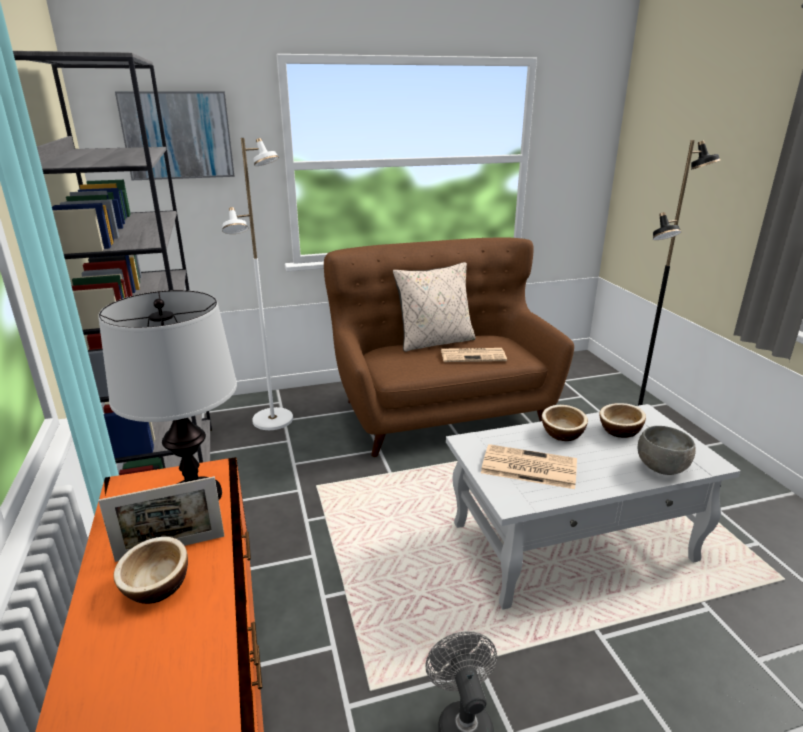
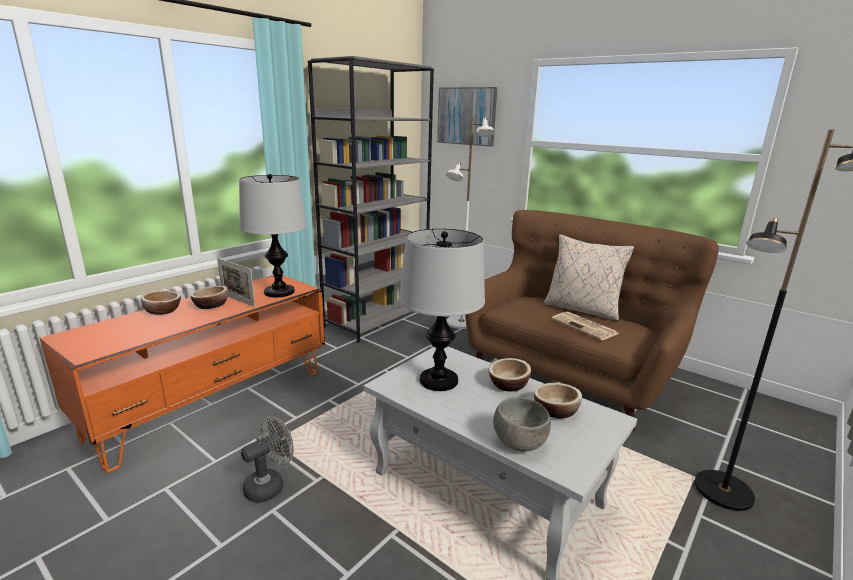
camera: 55 degrees right, 5 degrees down
newspaper [481,444,577,489] -> table lamp [399,229,485,391]
none -> bowl [141,291,181,315]

